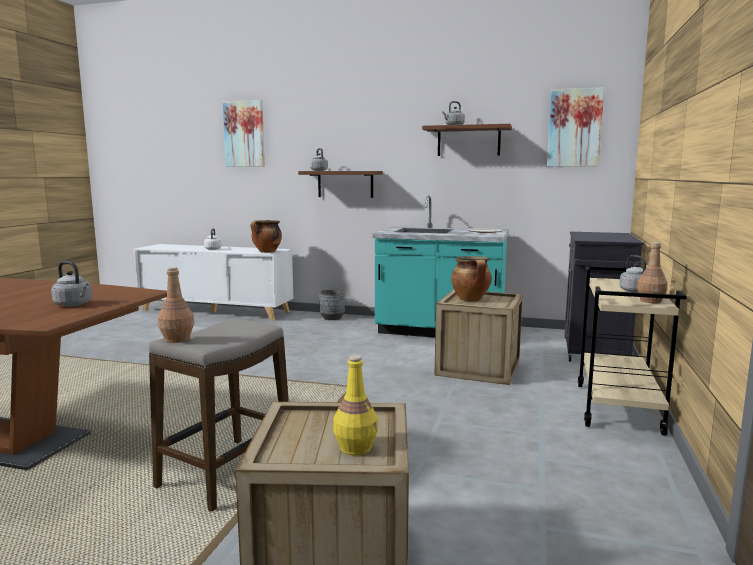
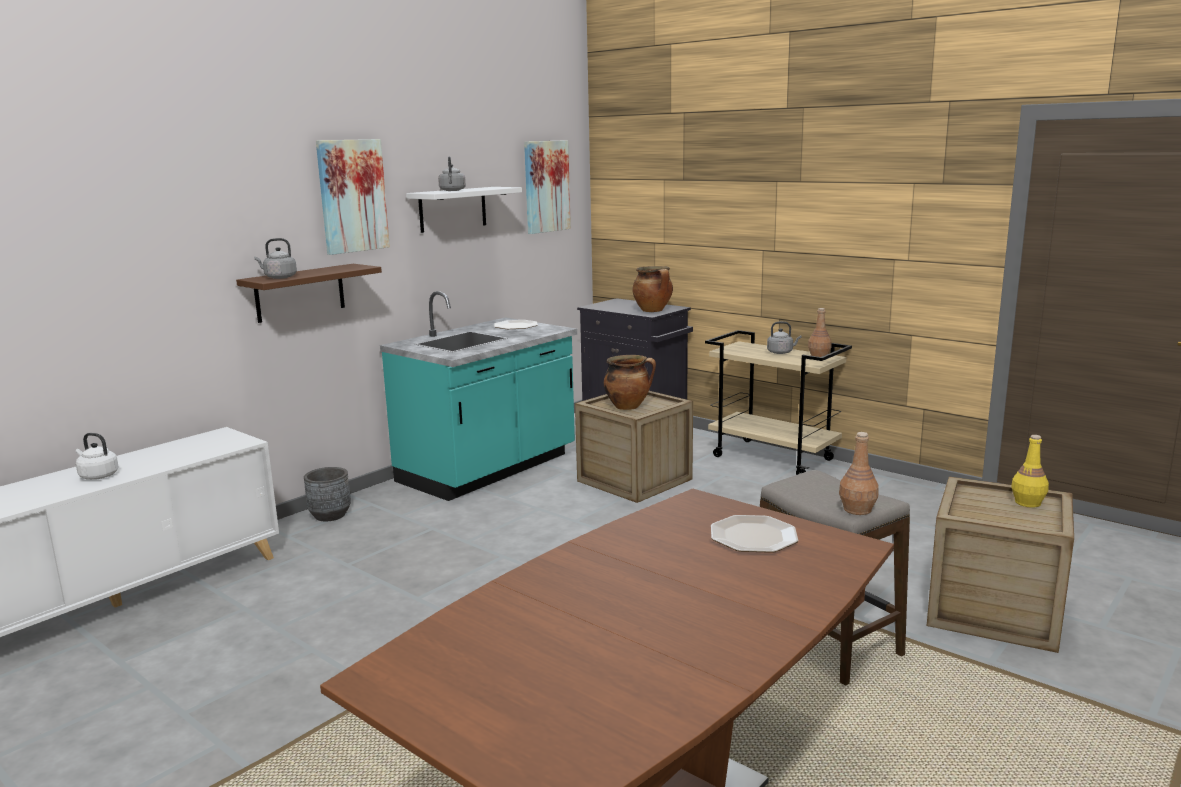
camera: 65 degrees left, 5 degrees up
grey kettle [51,261,92,306] -> plate [711,515,798,553]
picture [223,100,265,167] -> picture moved to [316,139,390,255]
cooking pot [250,220,282,253] -> cooking pot moved to [632,266,673,312]
brown shelf [422,124,512,156] -> white shelf [406,187,522,233]

